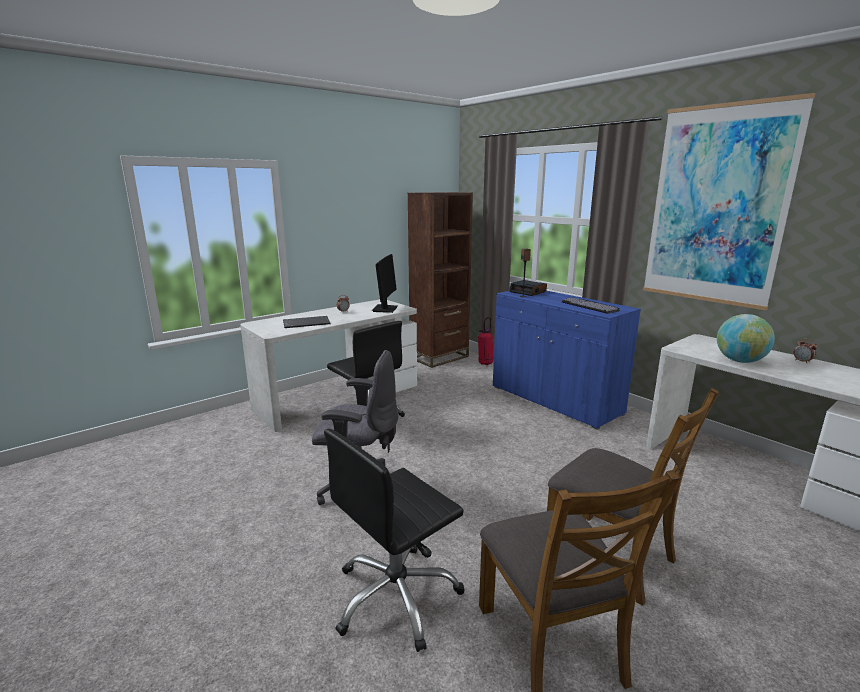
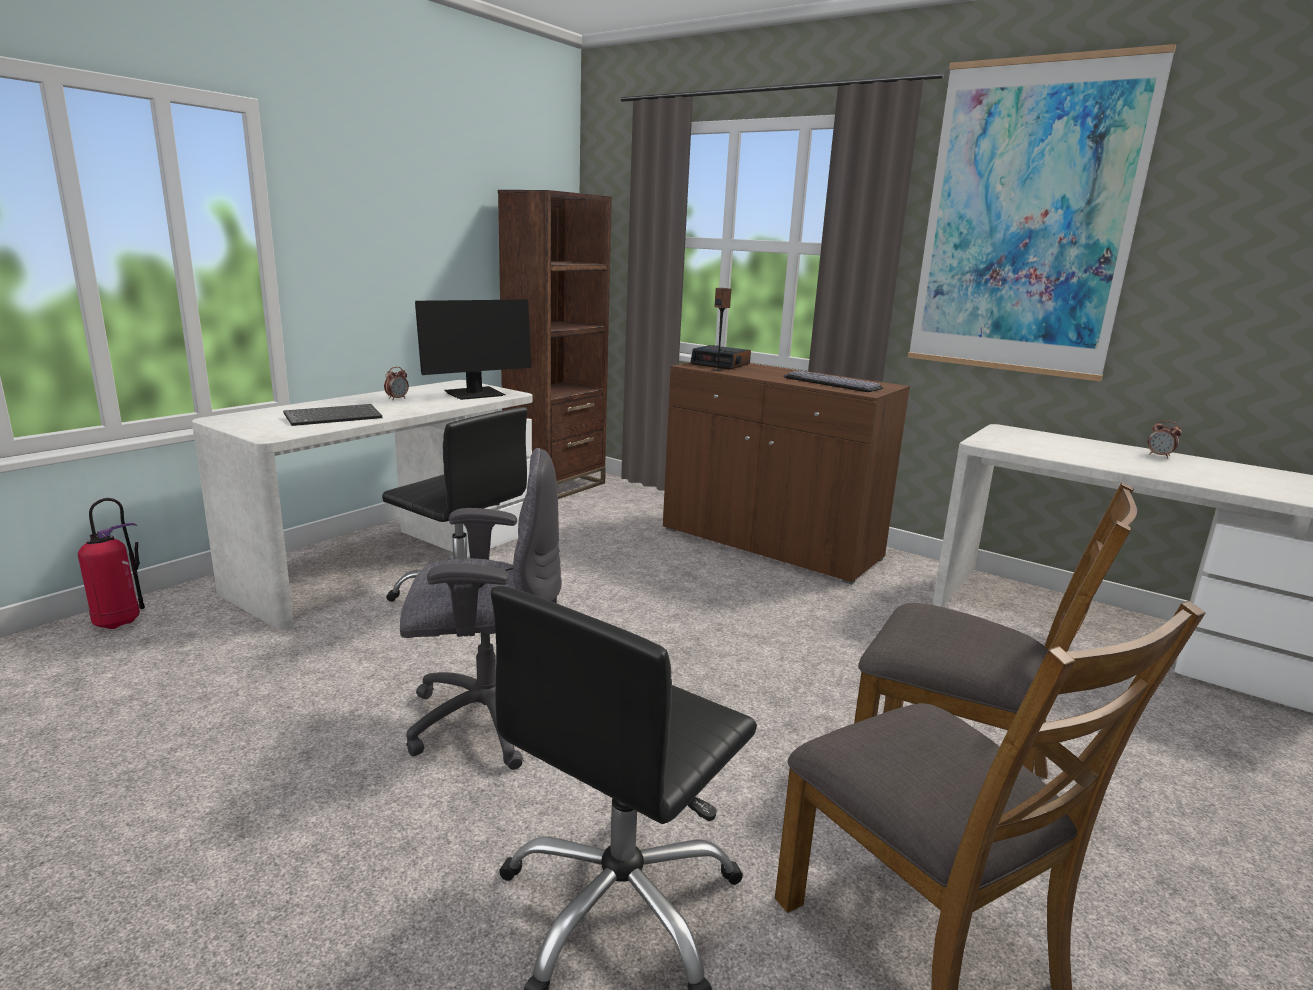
camera: 15 degrees left, 0 degrees up
monitor [372,254,398,313] -> monitor turned 60 degrees clockwise [415,299,532,400]
fire extinguisher [478,317,494,365] -> fire extinguisher moved to [78,498,145,629]
blue cabinet [493,291,641,430] -> brown cabinet [663,363,910,585]
globe [717,314,775,363] -> none

